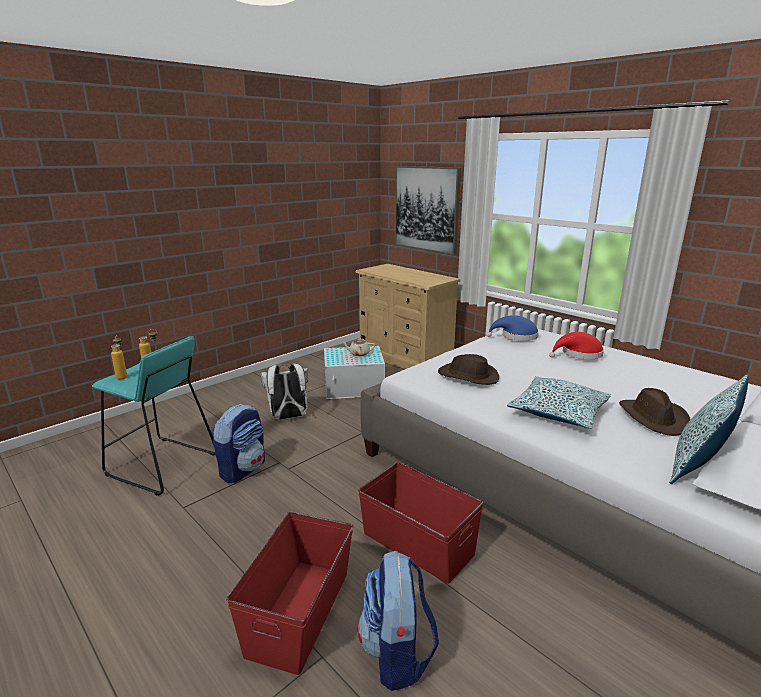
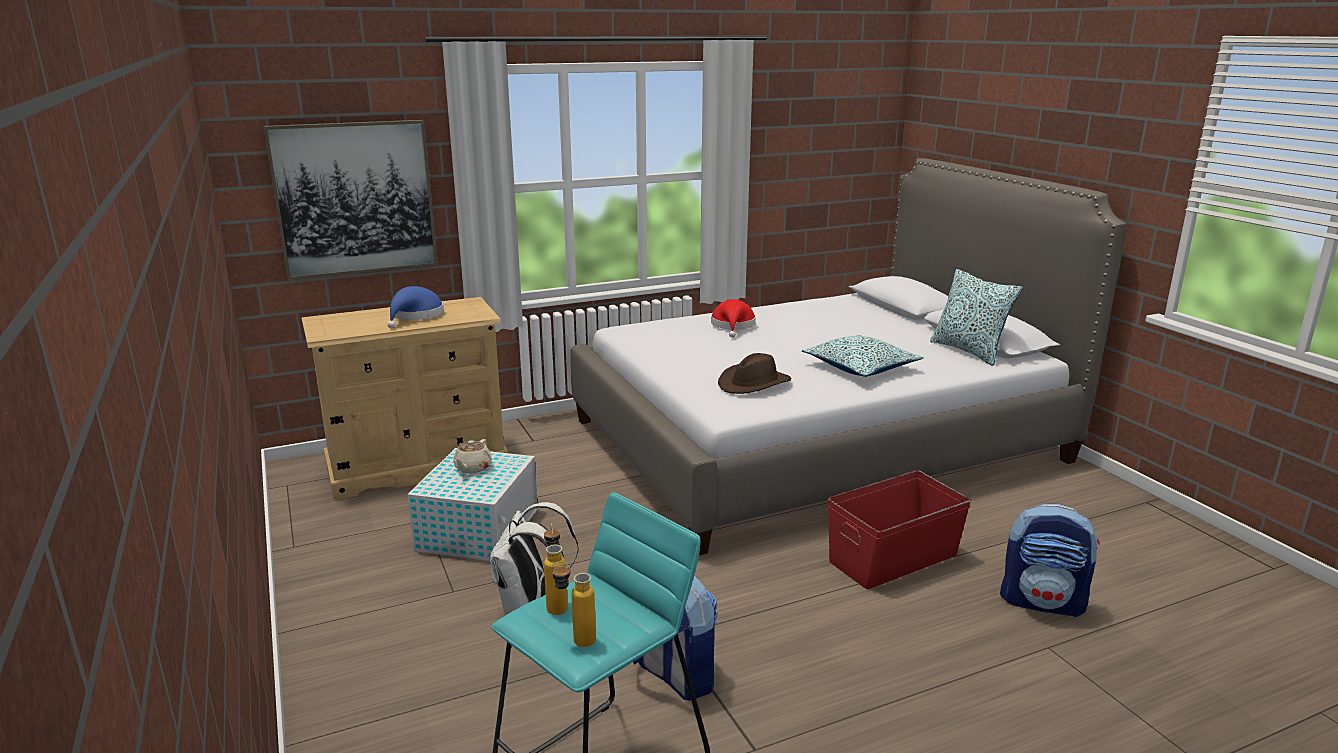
camera: 70 degrees left, 0 degrees up
red storage box [227,511,353,675] -> none
blue hat [486,315,539,341] -> blue hat moved to [387,286,444,328]
brown hat [619,388,690,436] -> none

